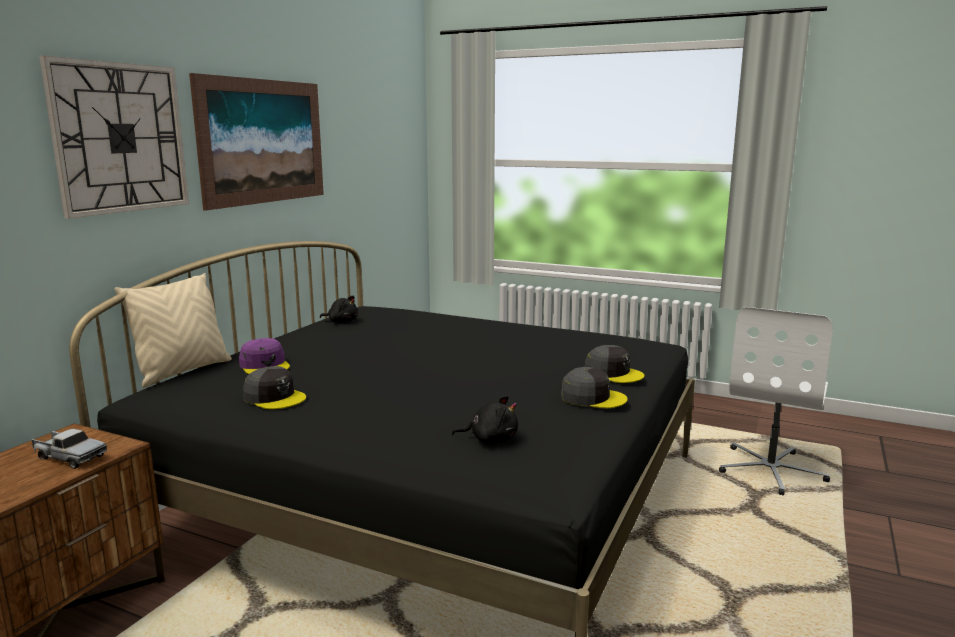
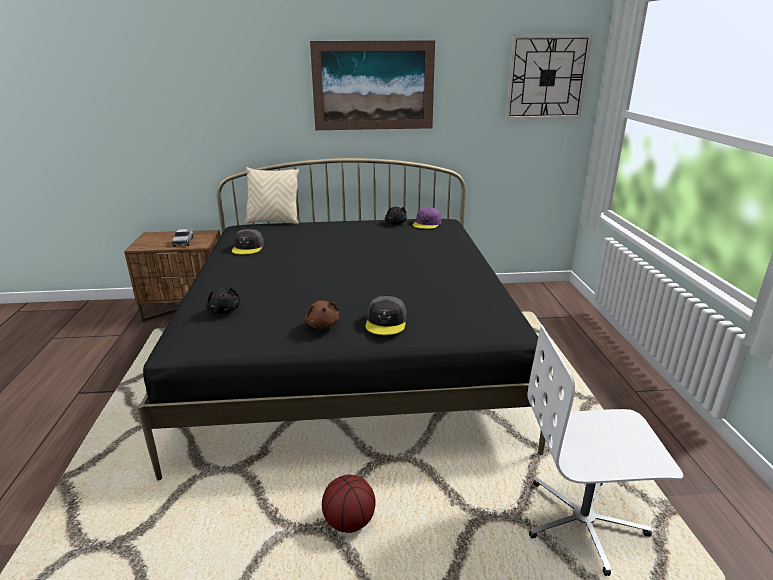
camera: 60 degrees right, 10 degrees up
wall clock [39,56,189,219] -> wall clock moved to [506,35,592,119]
purple cap [239,338,290,374] -> purple cap moved to [413,207,442,229]
grey cap [561,367,628,408] -> brown plush toy [305,300,339,329]
none -> basketball [322,474,376,533]

